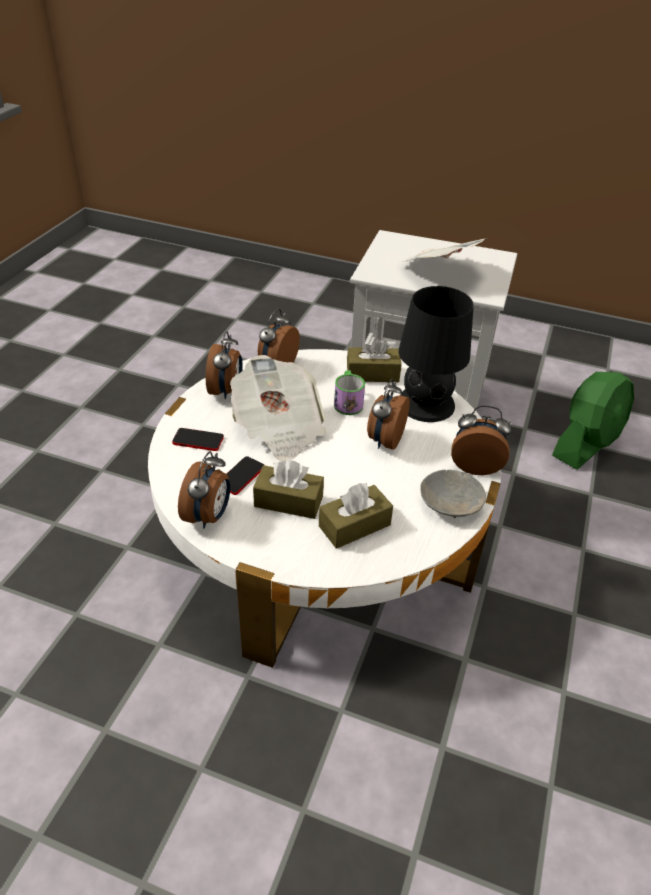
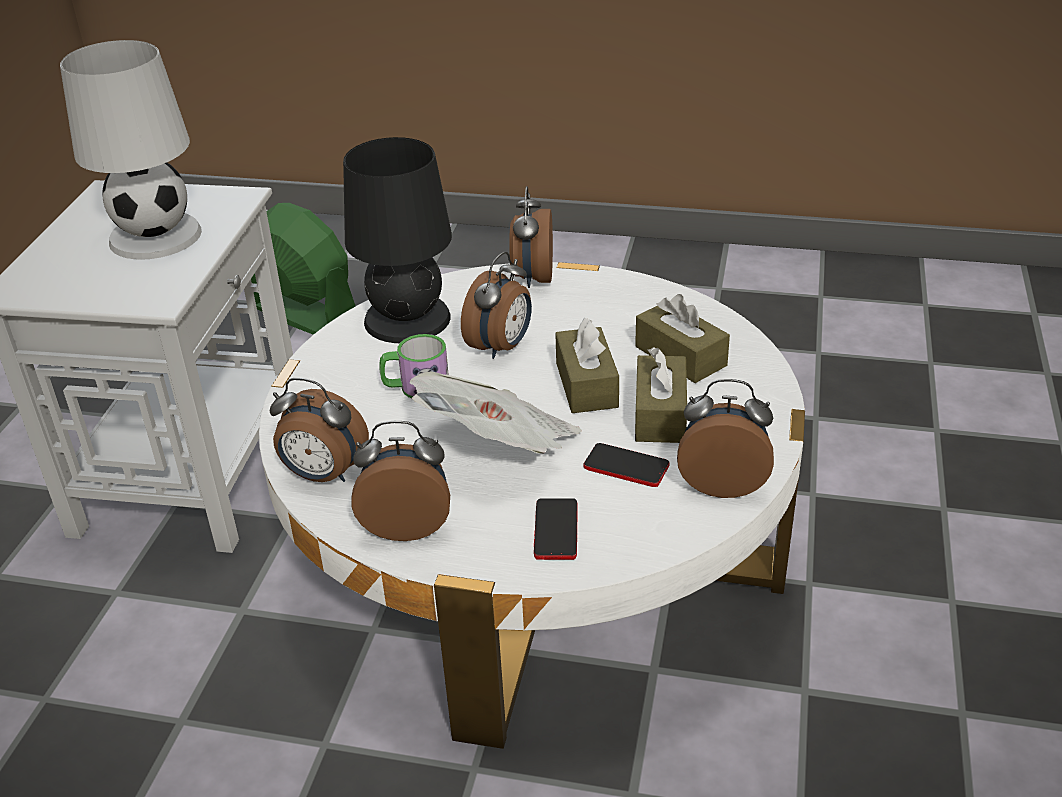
camera: 95 degrees left, 5 degrees down
brown tissue box [347,338,402,382] -> brown tissue box moved to [555,317,619,413]
alarm clock [367,379,410,450] -> alarm clock turned 75 degrees counterclockwise [461,252,532,359]
newspaper [402,237,490,262] -> white table lamp [60,40,202,260]
grey bowl [420,470,486,518] -> none

